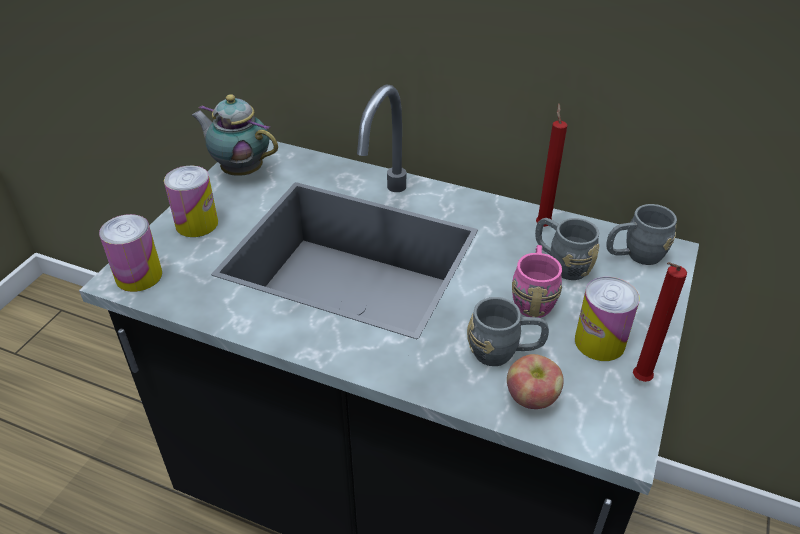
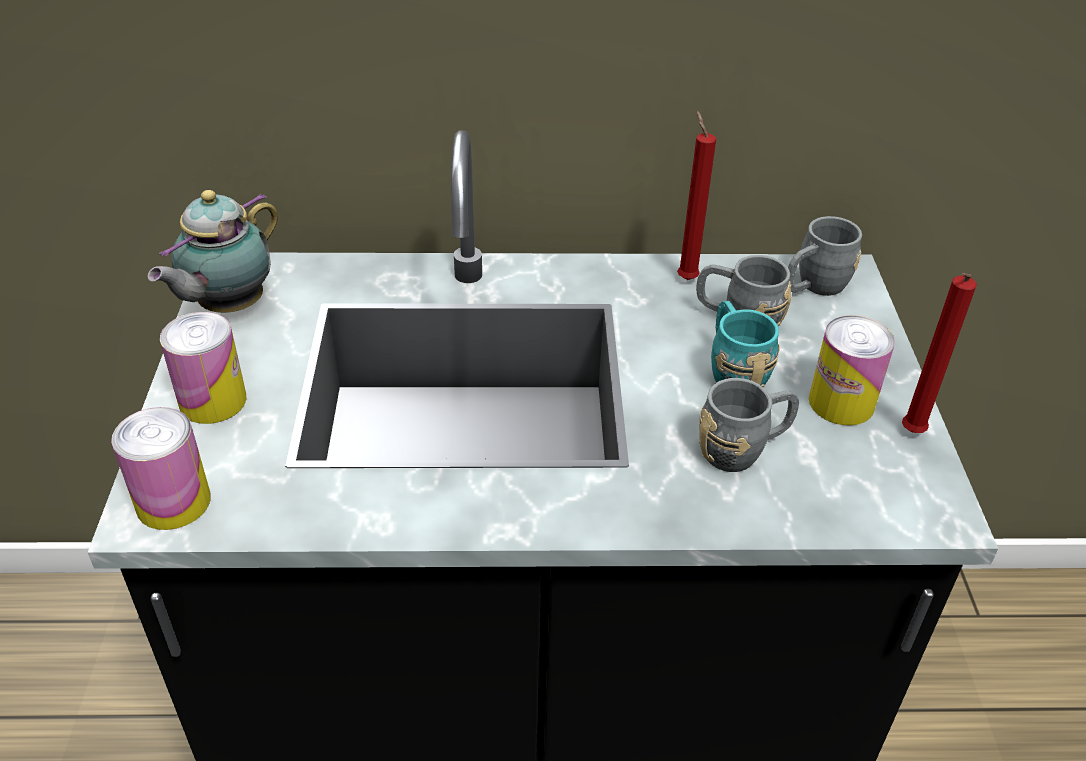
camera: 25 degrees left, 0 degrees up
teapot [192,94,278,176] -> teapot turned 60 degrees counterclockwise [147,190,278,313]
apple [507,354,564,409] -> none
pink mug [512,245,562,318] -> turquoise mug [711,301,780,388]

